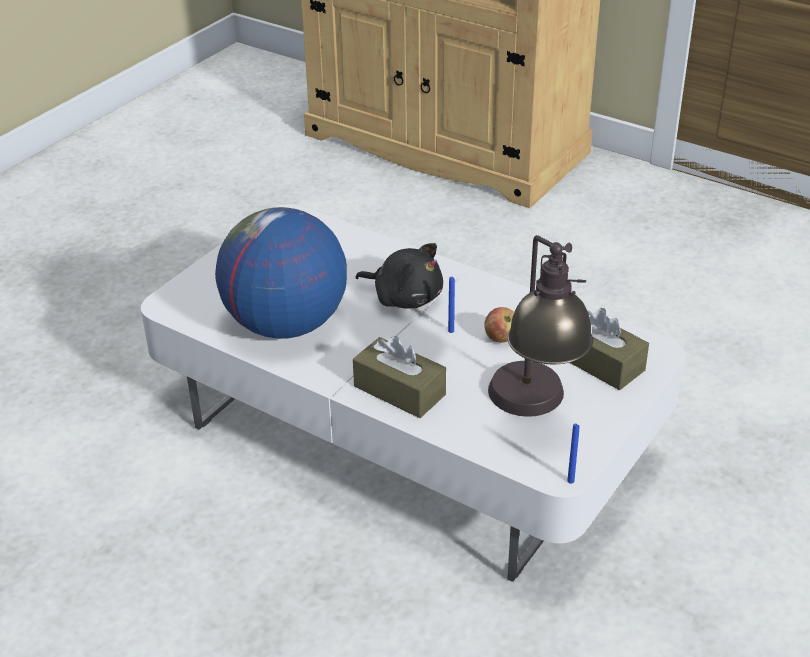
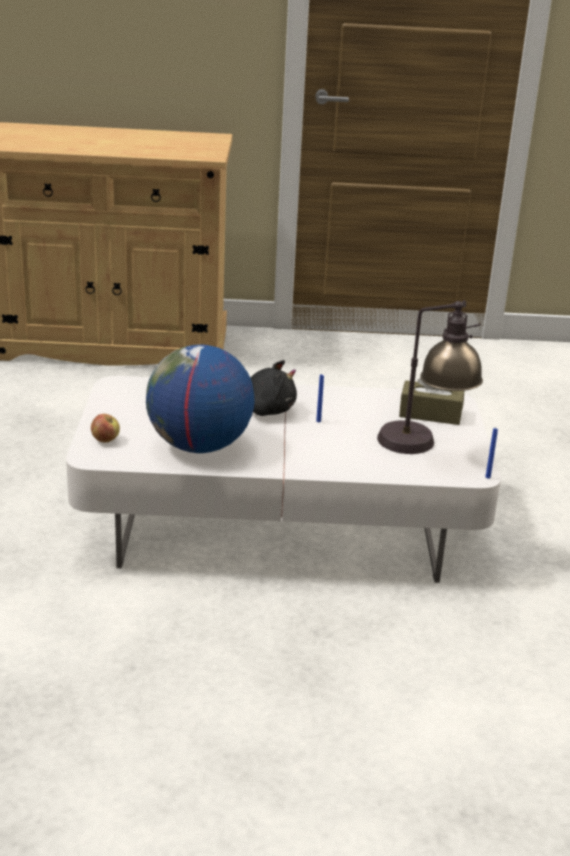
camera: 35 degrees left, 10 degrees down
brown tissue box [353,336,446,418] -> none
apple [484,307,514,343] -> apple moved to [91,414,120,442]

